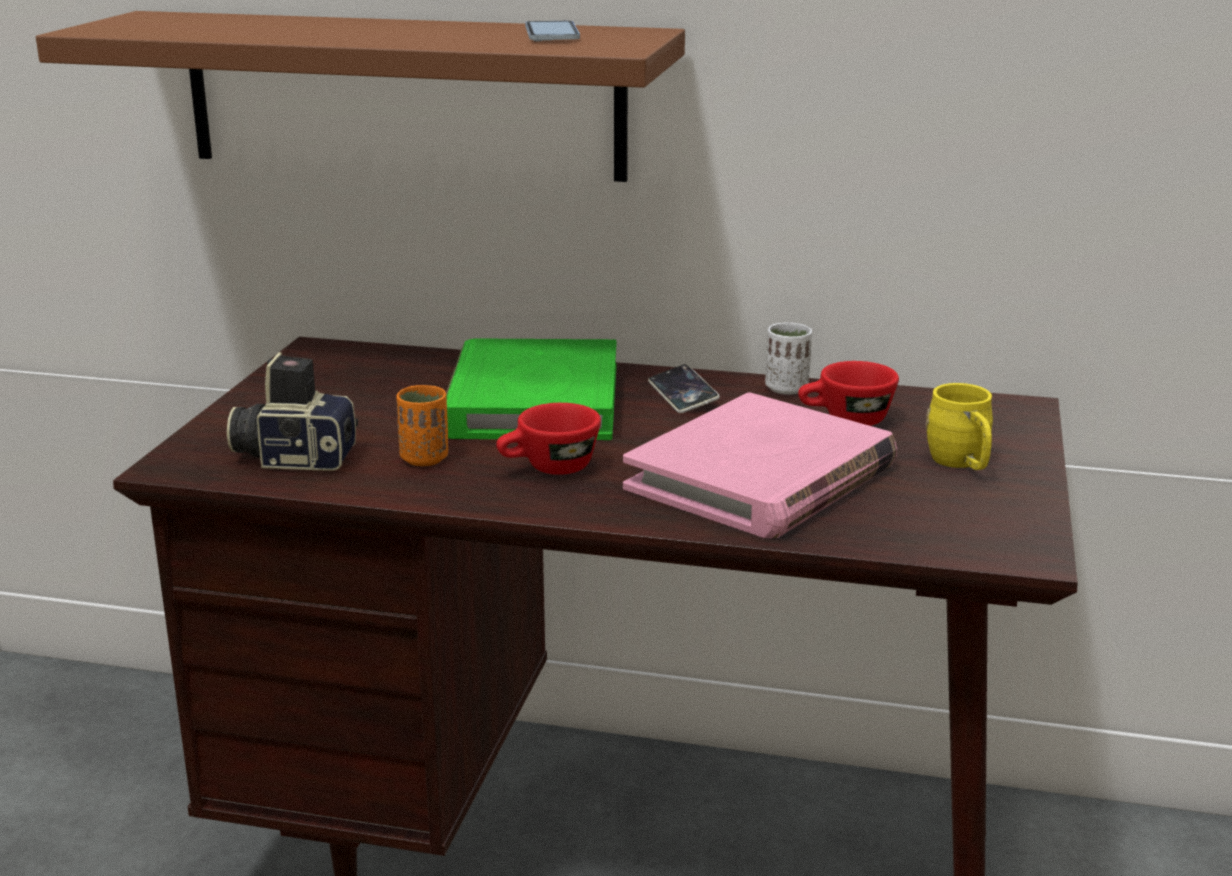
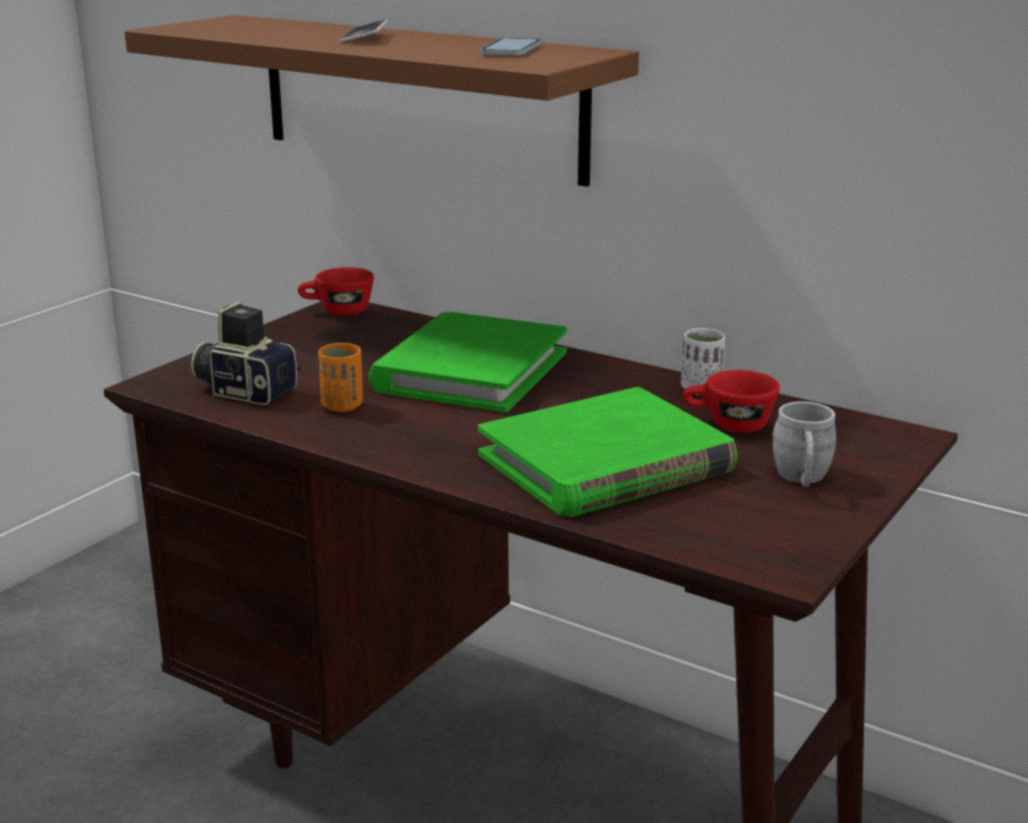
camera: 20 degrees right, 0 degrees up
red cup [496,403,601,475] -> red cup moved to [298,267,374,315]
pink book [623,392,897,538] -> green book [478,387,738,517]
phone [648,364,720,413] -> phone moved to [339,19,388,43]
yellow mug [926,383,993,470] -> grey mug [772,401,836,487]

